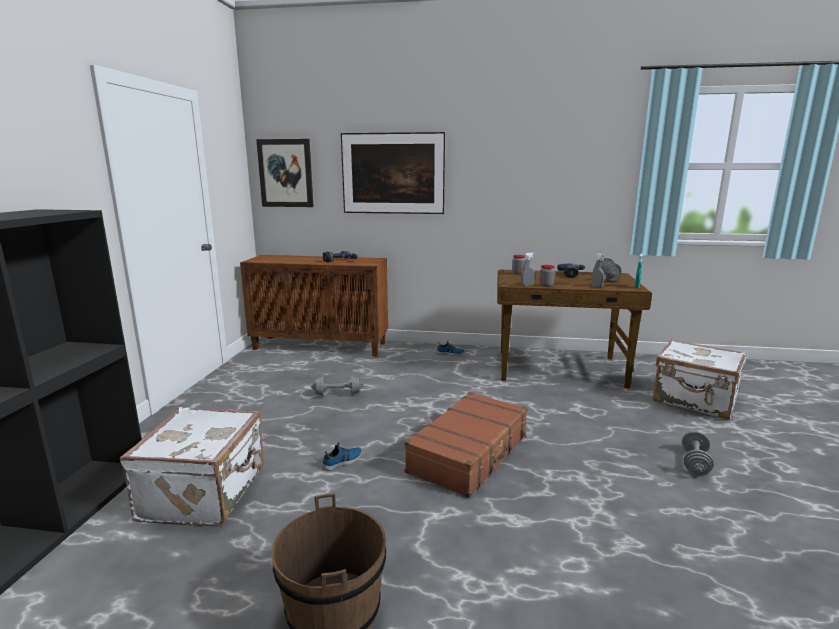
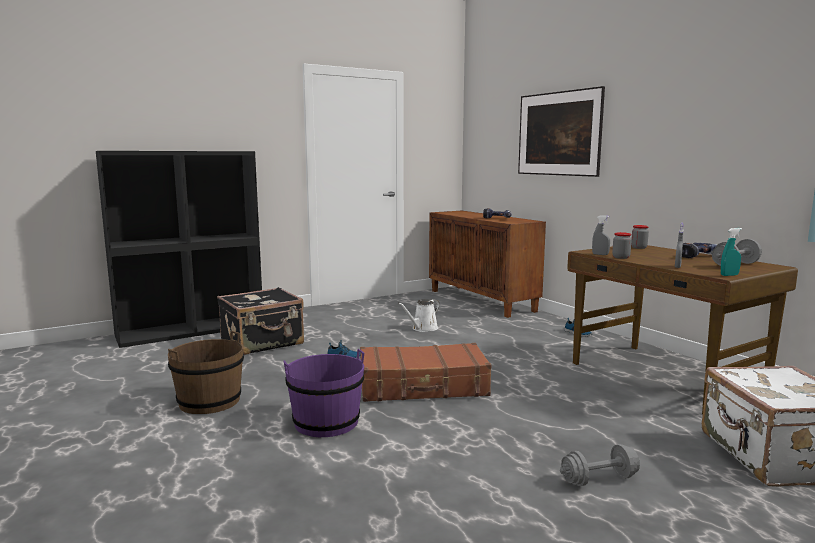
camera: 50 degrees right, 5 degrees down
white suitcase [120,407,264,526] -> black suitcase [217,287,304,355]
picture [256,139,314,207] -> none
grey dumbbell [311,376,364,396] -> white watering can [398,299,440,332]
none -> purple bucket [284,349,364,437]

